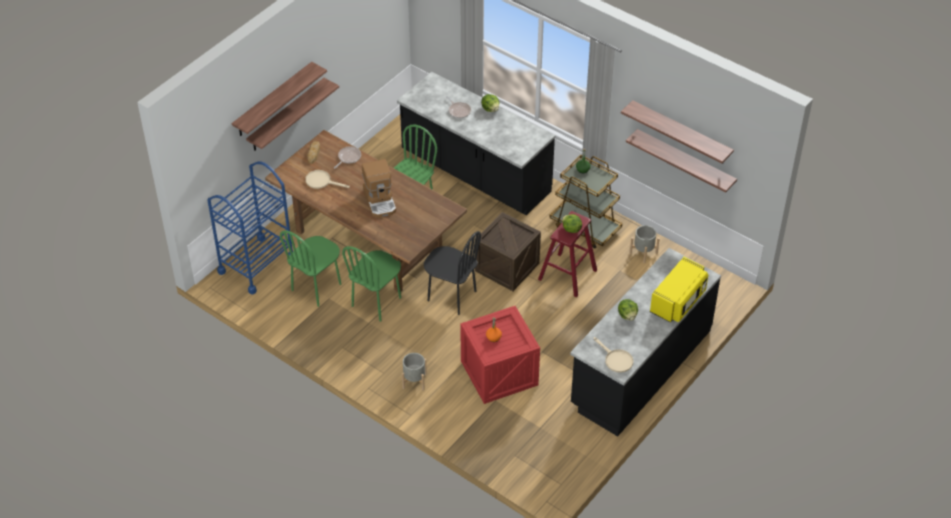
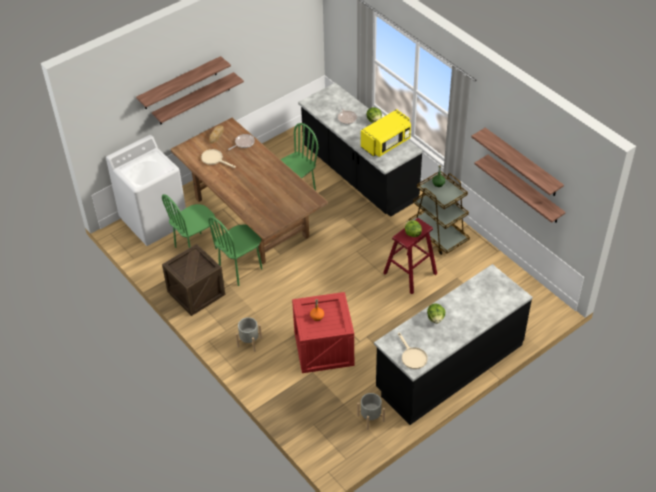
camera: 15 degrees right, 0 degrees up
blue cart [207,161,293,294] -> white washing machine [106,135,186,246]
coffee machine [362,159,396,218] -> none
black chair [424,231,481,315] -> none
crate [475,212,541,291] -> crate moved to [162,244,225,316]
grey planter [630,225,660,263] -> grey planter moved to [357,393,385,430]
yellow microwave [650,257,708,323] -> yellow microwave moved to [361,109,411,157]

